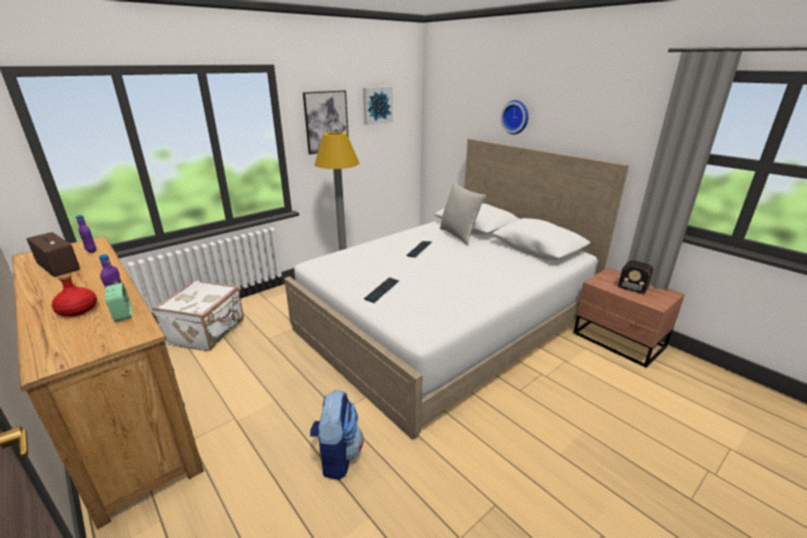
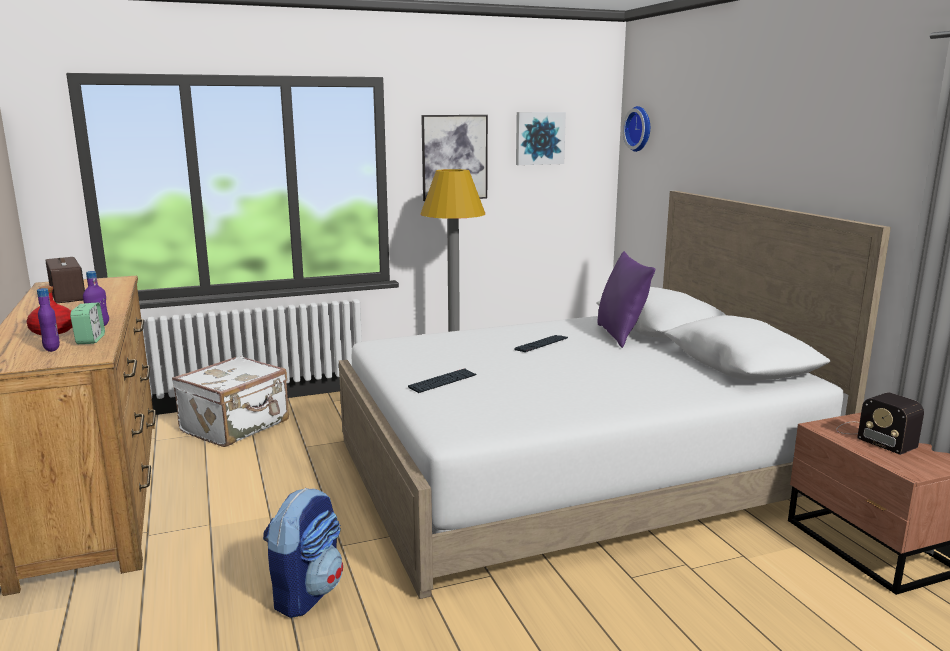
camera: 20 degrees right, 10 degrees down
purple bottle [76,215,96,253] -> purple bottle moved to [37,288,60,352]
grey pillow [440,182,486,245] -> purple pillow [597,251,655,348]
wall clock [501,100,528,134] -> wall clock moved to [623,106,650,152]

